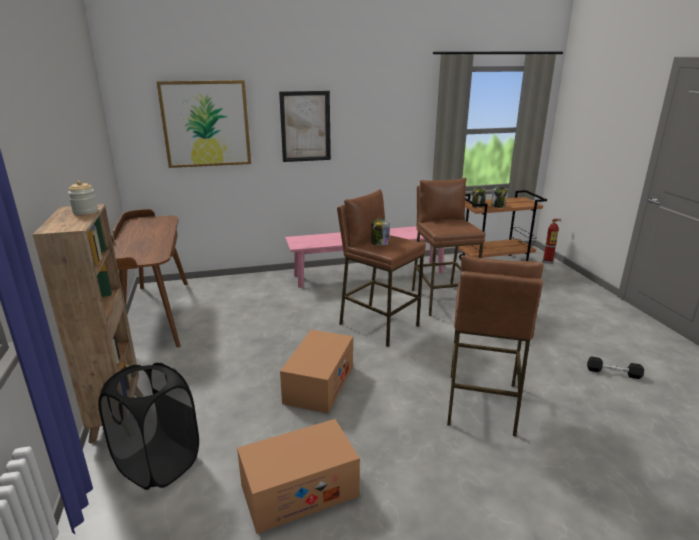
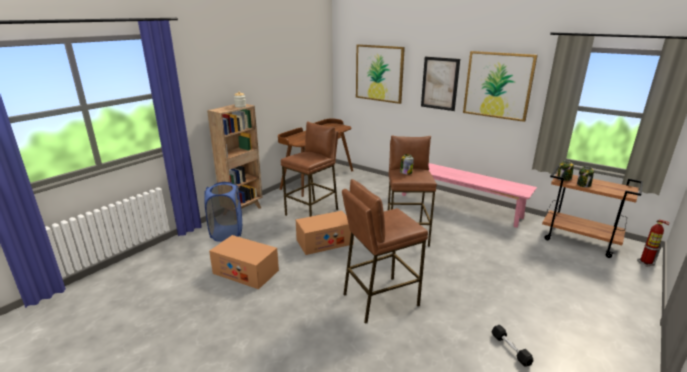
camera: 50 degrees right, 0 degrees up
black laundry basket [98,363,199,490] -> blue laundry basket [204,182,242,242]
brown stool [412,178,486,316] -> brown stool moved to [281,121,339,217]
none -> picture [463,51,538,122]

